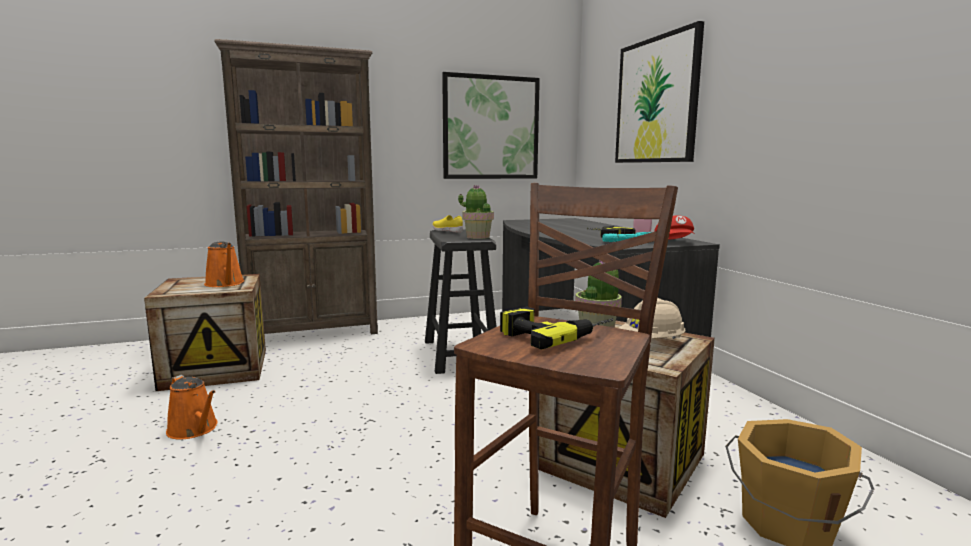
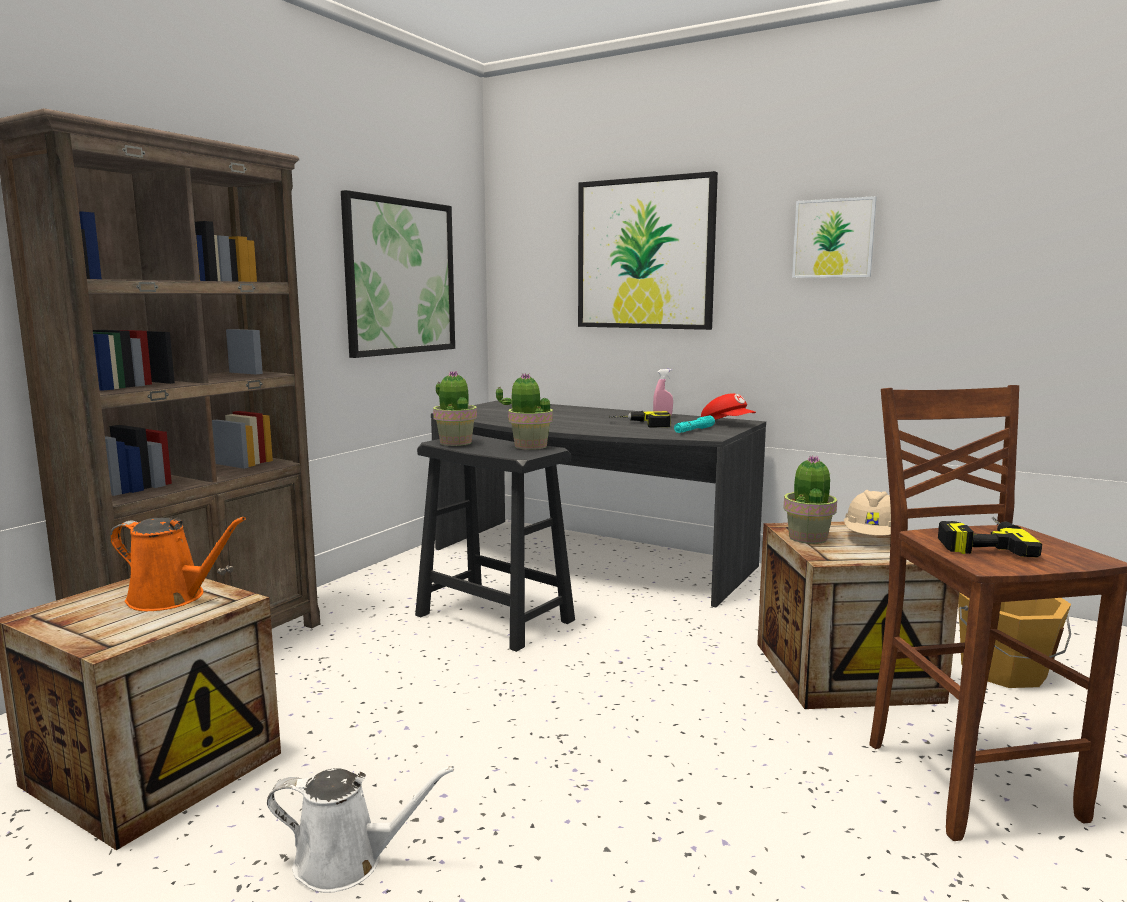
camera: 40 degrees left, 0 degrees up
orange watering can [166,375,218,439] -> white watering can [267,766,454,893]
yellow shoe [432,215,463,233] -> potted plant [433,371,477,446]
none -> picture [792,196,877,278]

